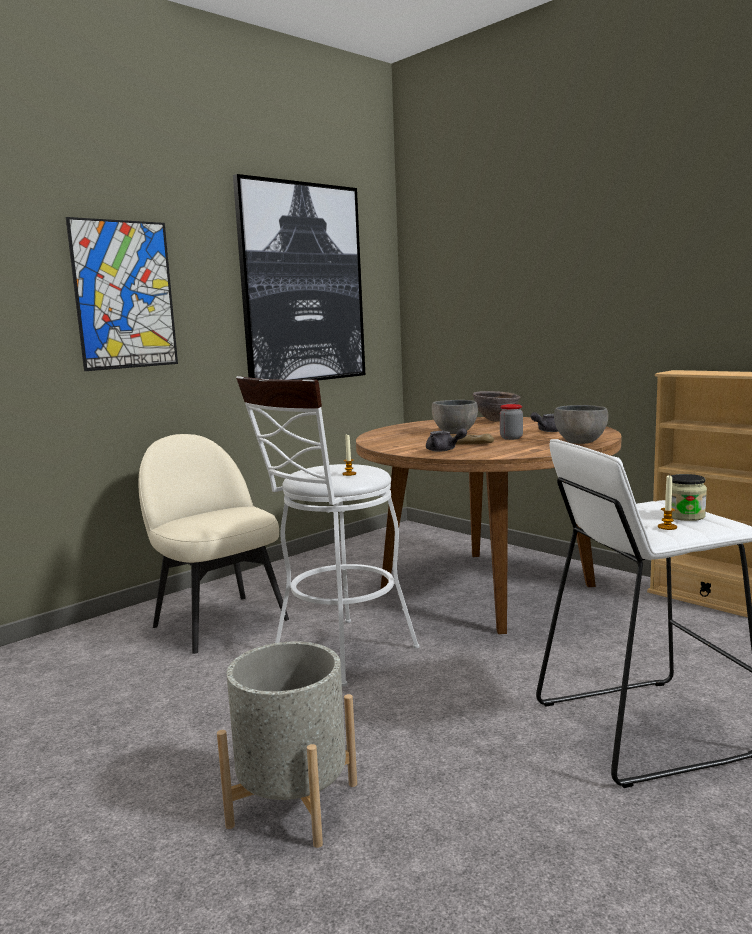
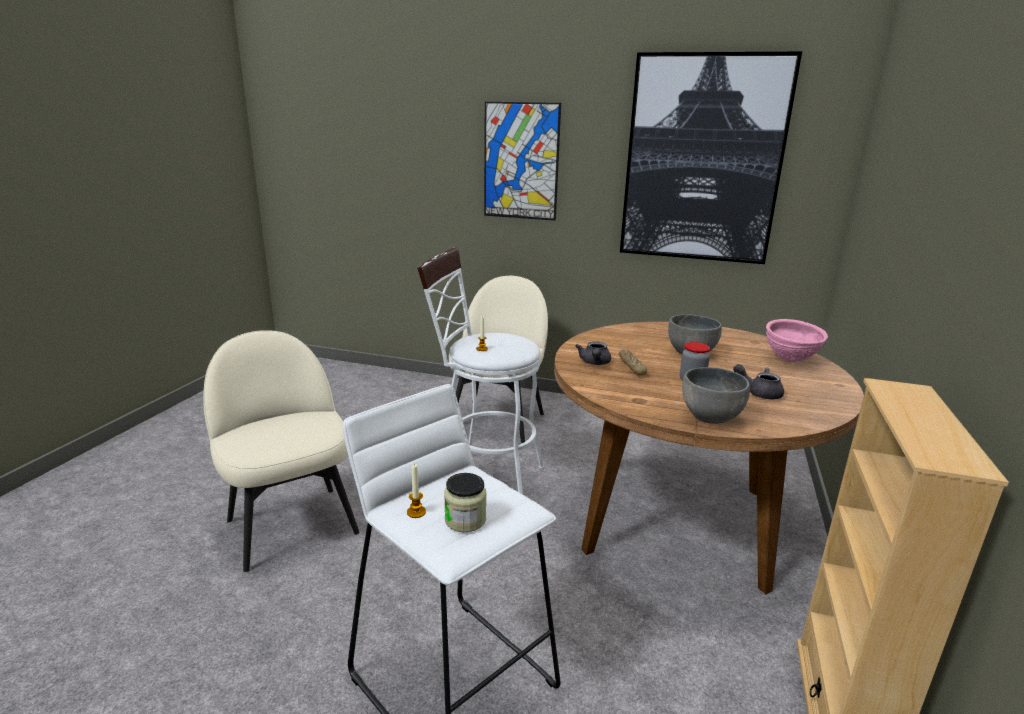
camera: 60 degrees right, 10 degrees up
grey planter [217,641,357,848] -> beige chair [203,330,360,572]
brown bowl [473,391,521,422] -> pink bowl [766,319,828,362]

